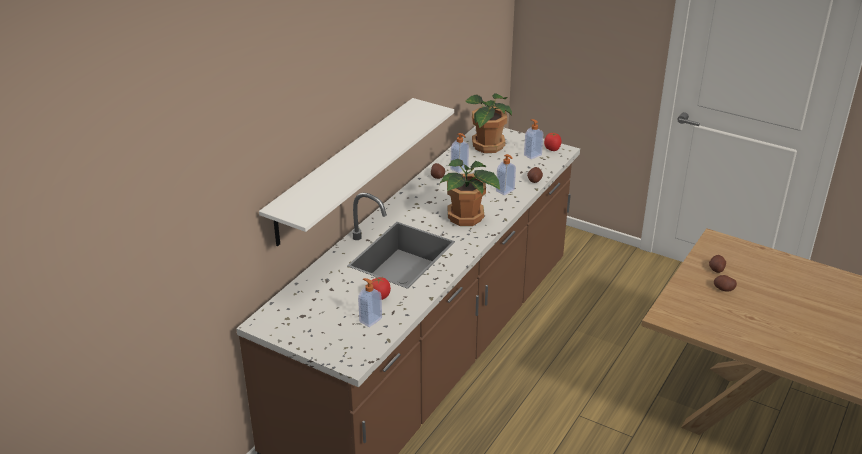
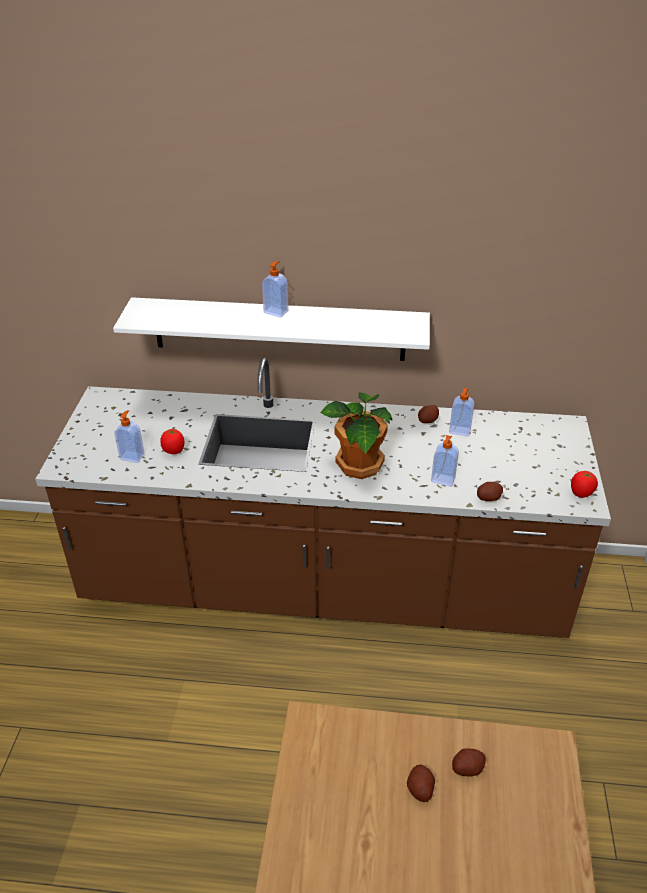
camera: 65 degrees right, 5 degrees up
potted plant [466,93,512,153] -> none
soap dispenser [524,119,543,159] -> soap dispenser moved to [262,261,288,318]

